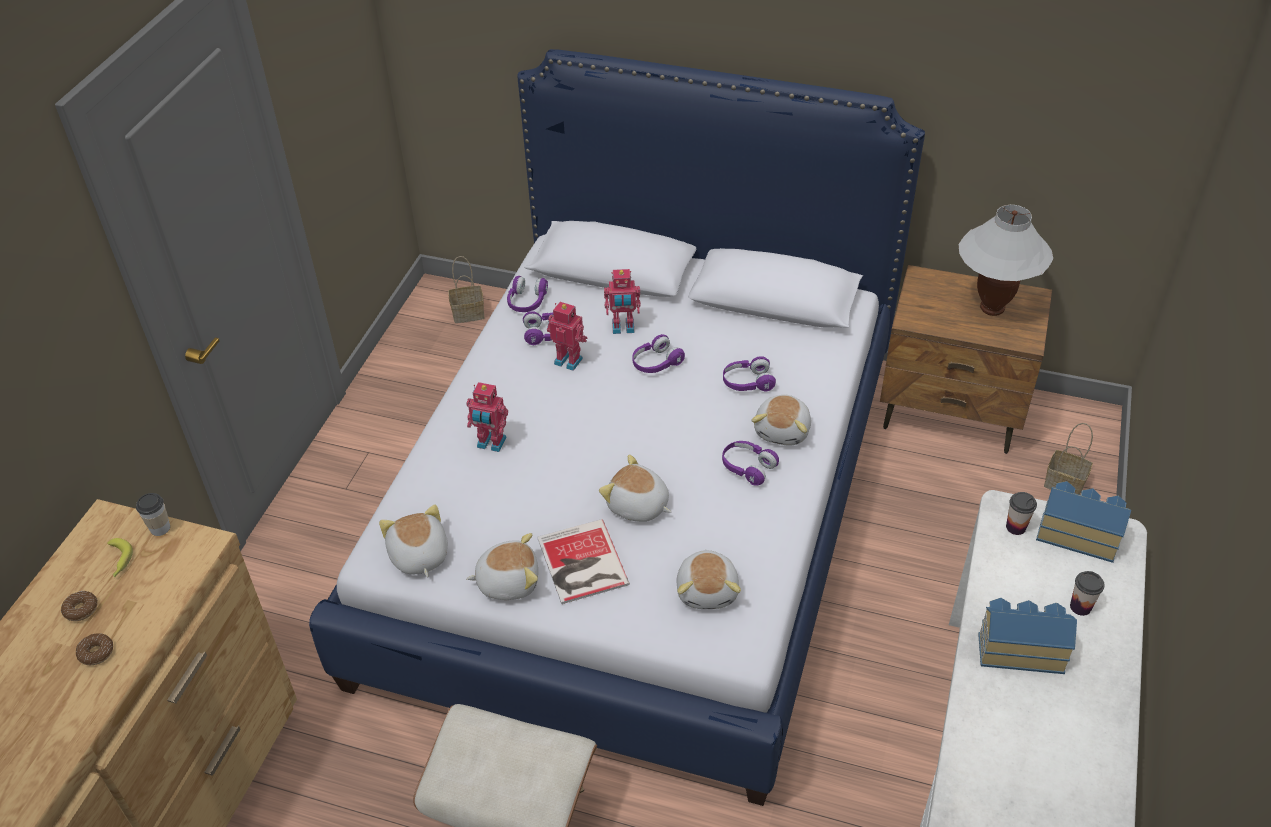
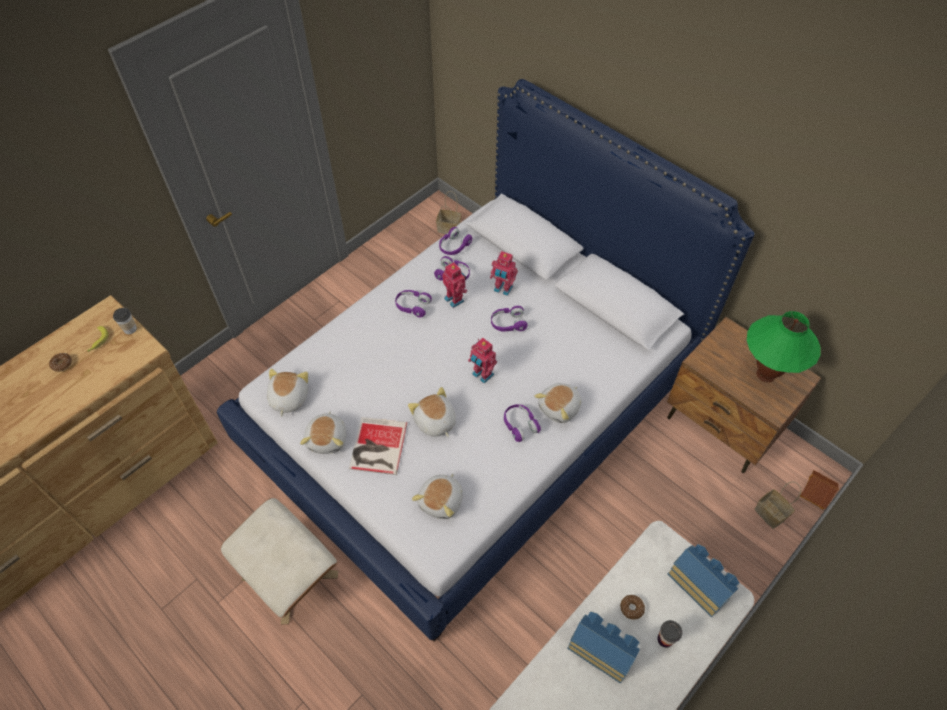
camera: 25 degrees right, 10 degrees up
donut [76,633,113,665] -> donut moved to [620,595,645,620]
plush toy [466,533,538,600] -> plush toy turned 75 degrees clockwise [300,411,346,454]
toy robot [467,382,508,452] -> toy robot moved to [468,338,497,384]
purple headphones [723,356,776,392] -> purple headphones moved to [395,290,432,318]
white table lamp [959,205,1053,316] -> green table lamp [747,311,821,382]
cup [1006,492,1037,535] -> none
none -> toy house [800,470,839,509]

